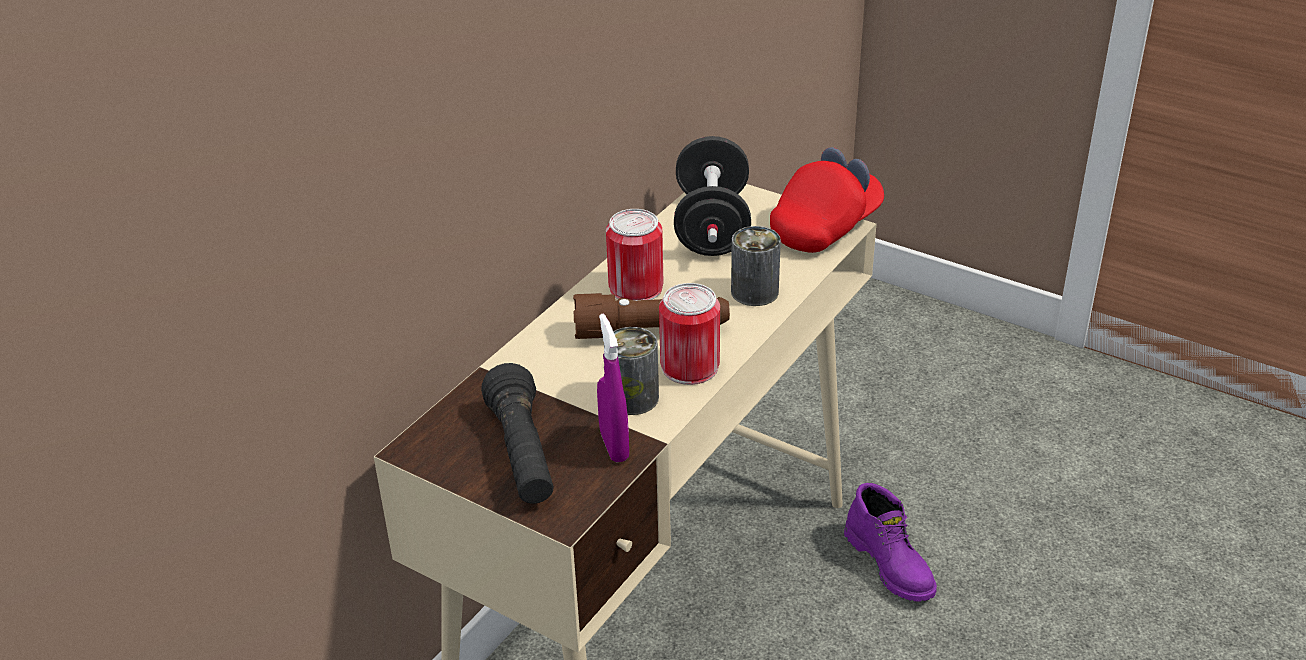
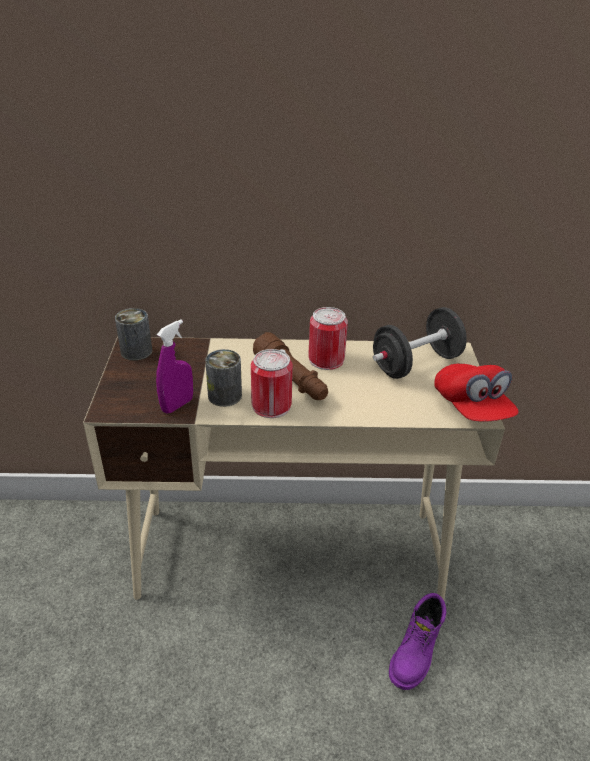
camera: 55 degrees right, 0 degrees up
black flashlight [481,363,554,504] -> none
can [731,226,781,306] -> can moved to [115,308,152,361]
red cap [770,147,884,253] -> red cap turned 60 degrees clockwise [434,364,519,422]

